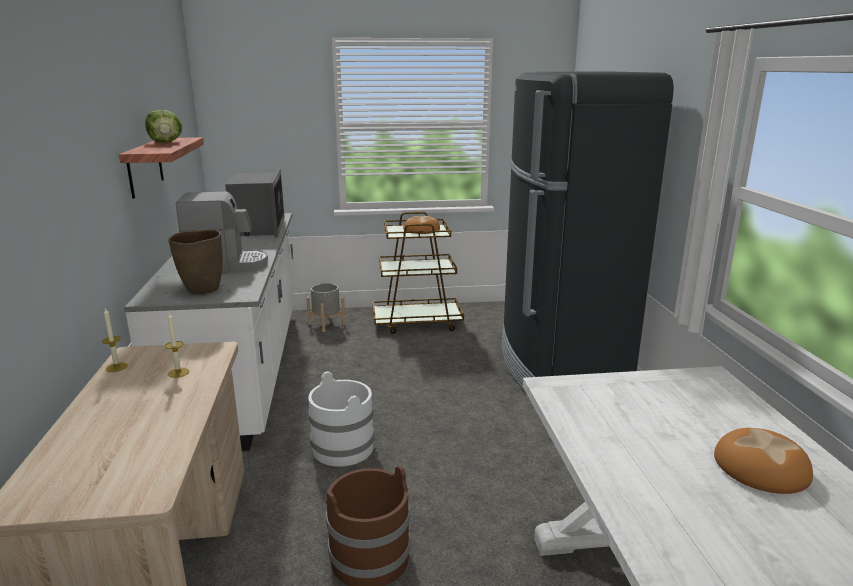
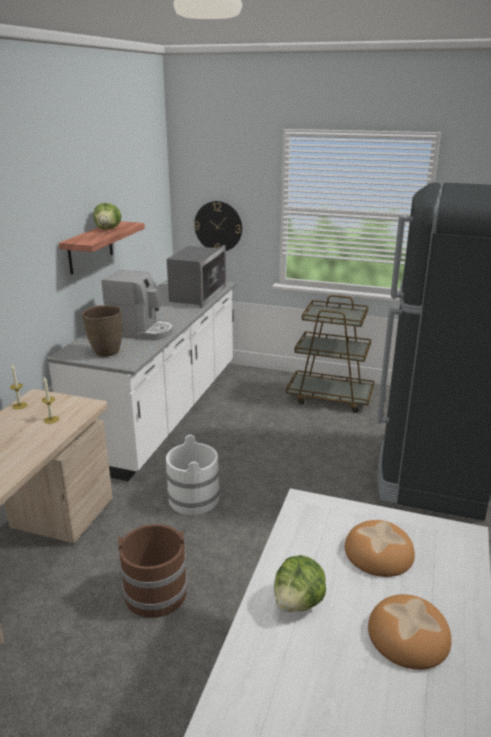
camera: 25 degrees right, 5 degrees up
grey planter [306,283,346,332] -> none
bread [403,216,440,234] -> bread moved to [345,520,415,577]
none -> wall clock [194,201,242,251]
none -> lettuce [274,555,326,612]

